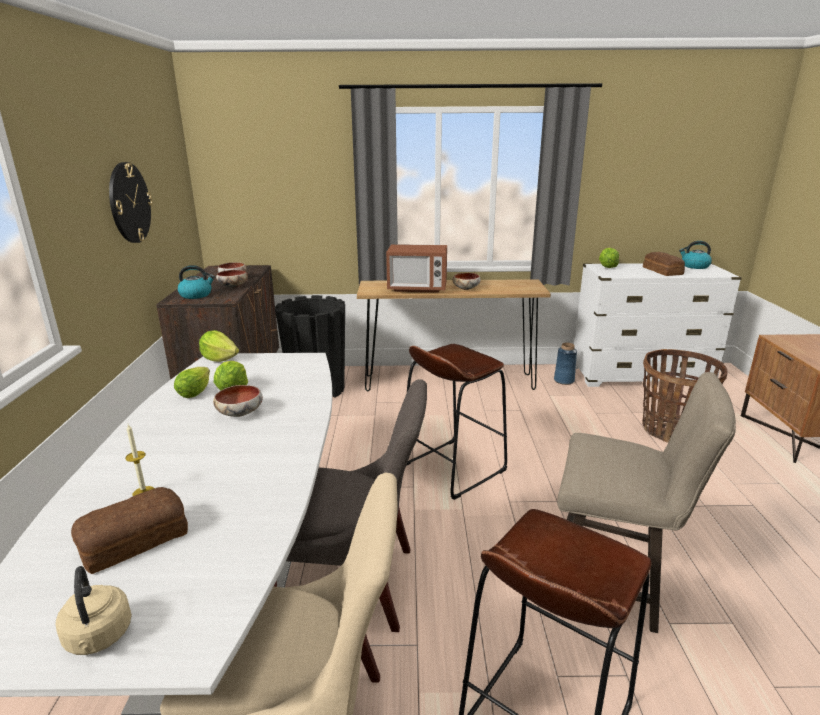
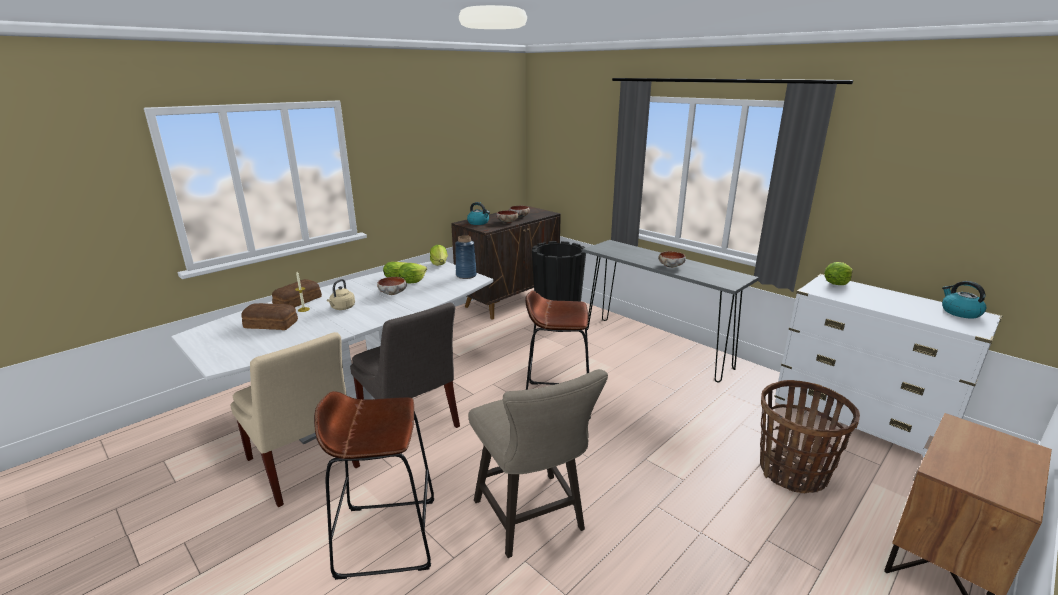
camera: 45 degrees right, 0 degrees up
beige kettle [56,566,132,655] -> beige kettle moved to [327,279,355,310]
wall clock [109,162,153,243] -> none
brown console table [357,279,551,391] -> grey console table [582,240,759,382]
microwave [386,244,447,293] -> none
blue vase [554,343,577,385] -> blue vase moved to [455,235,477,279]
bread [643,252,685,276] -> bread moved to [272,279,322,308]

